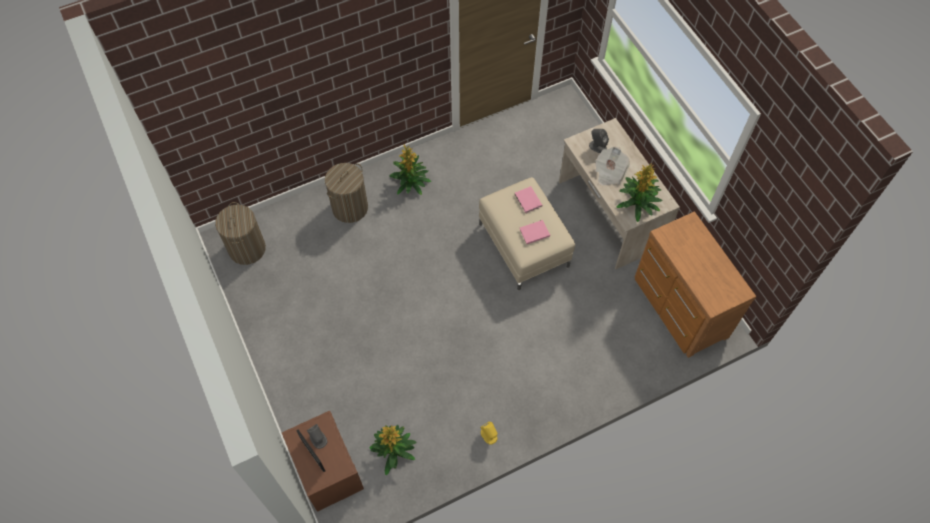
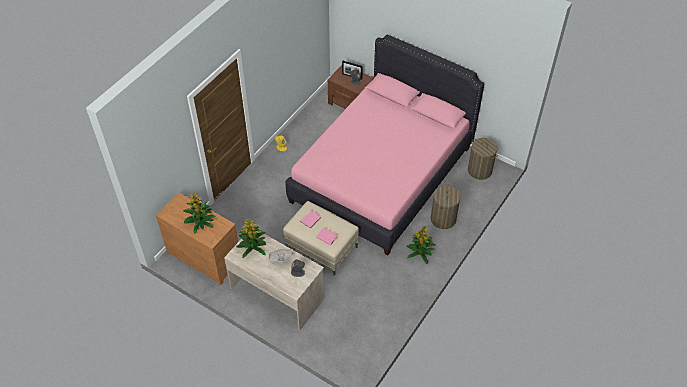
camera: 150 degrees right, 10 degrees down
potted plant [369,425,416,475] -> potted plant moved to [183,191,216,234]
none -> pink bed [286,34,484,255]

